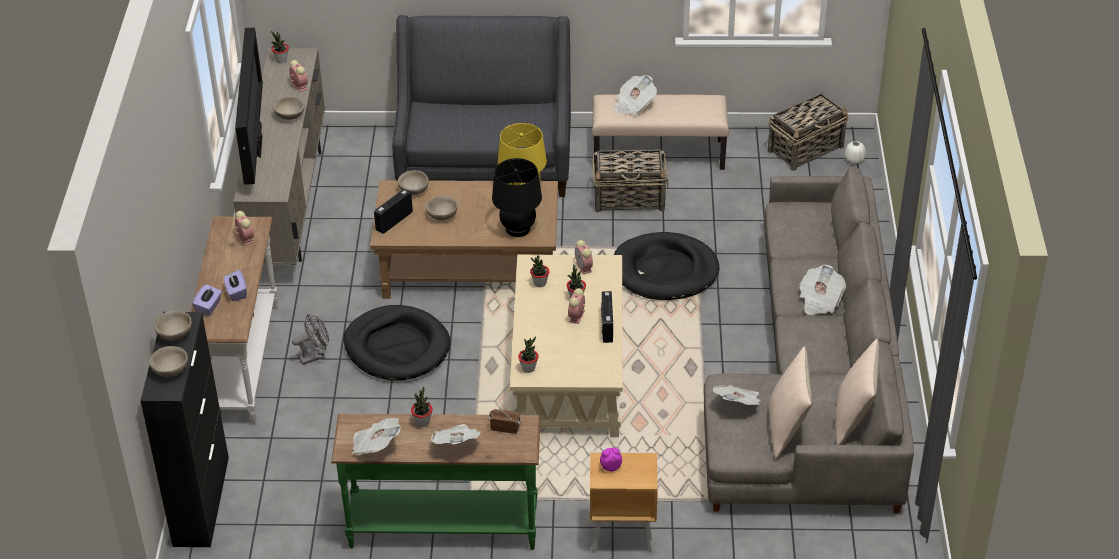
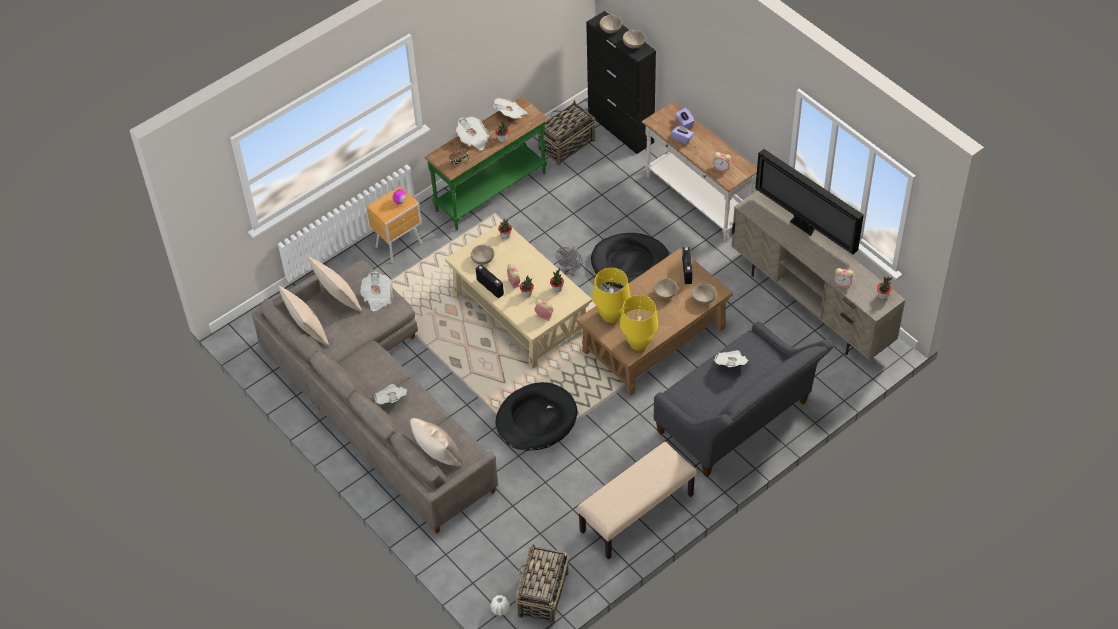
camera: 140 degrees right, 10 degrees up
beige bowl [273,96,305,120] -> beige bowl moved to [471,245,494,265]
grey fan [292,314,329,365] -> grey fan moved to [556,246,583,275]
black table lamp [492,158,542,237] -> yellow table lamp [592,268,630,323]
basket [592,150,668,212] -> basket moved to [538,100,596,165]
newspaper [614,75,657,116] -> newspaper moved to [714,350,749,367]
none -> beige pillow [410,418,463,466]

